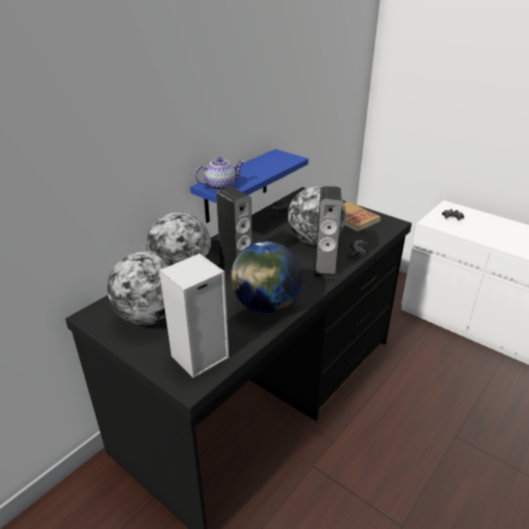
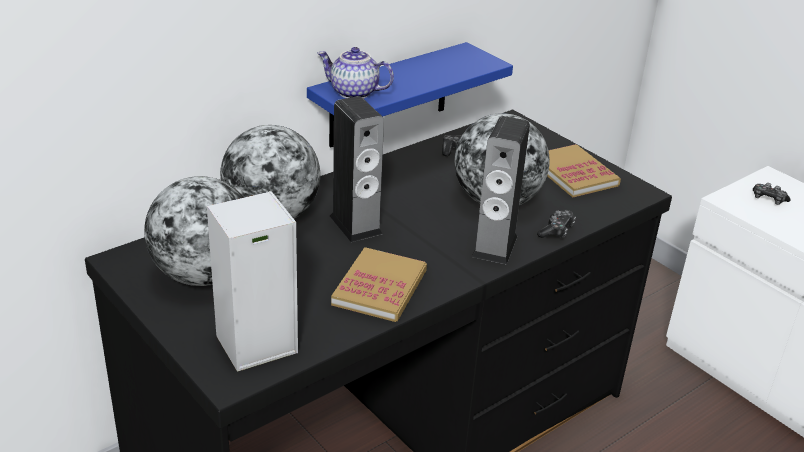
camera: 10 degrees right, 0 degrees up
teapot [195,157,244,190] -> teapot turned 150 degrees counterclockwise [317,47,394,99]
globe [231,241,302,313] -> book [331,247,427,322]

